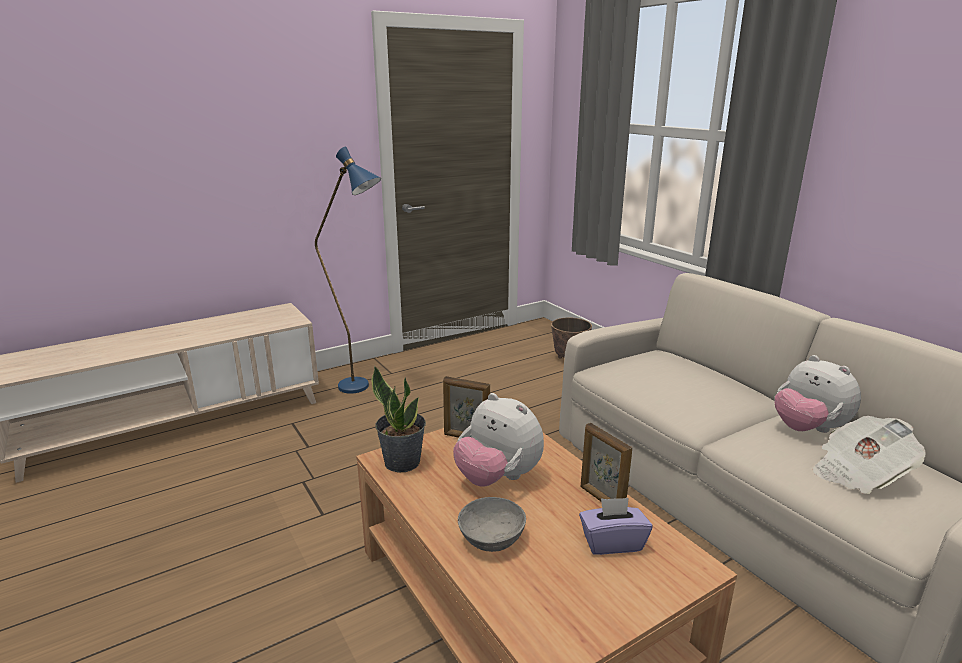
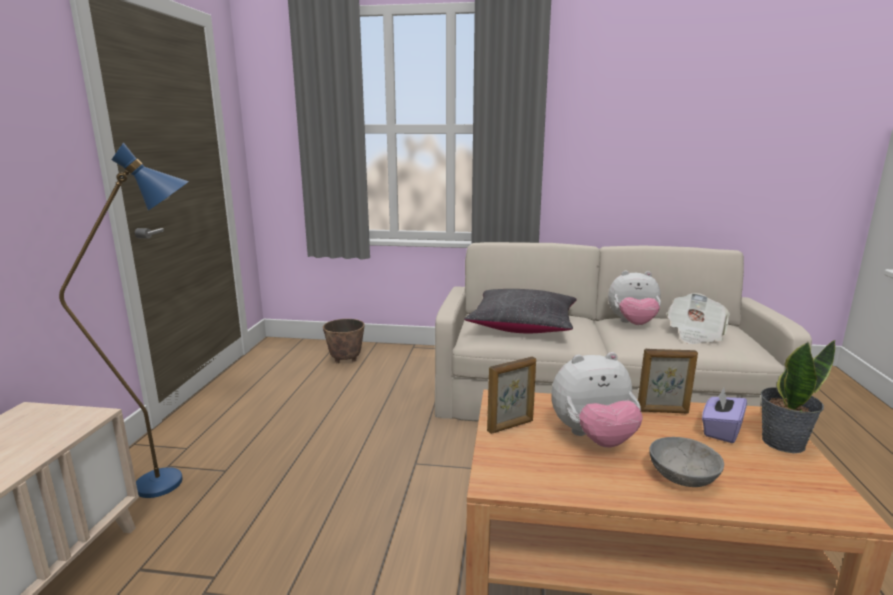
camera: 50 degrees left, 5 degrees down
potted plant [371,366,426,473] -> potted plant moved to [761,340,835,453]
none -> black pillow [464,289,577,333]

